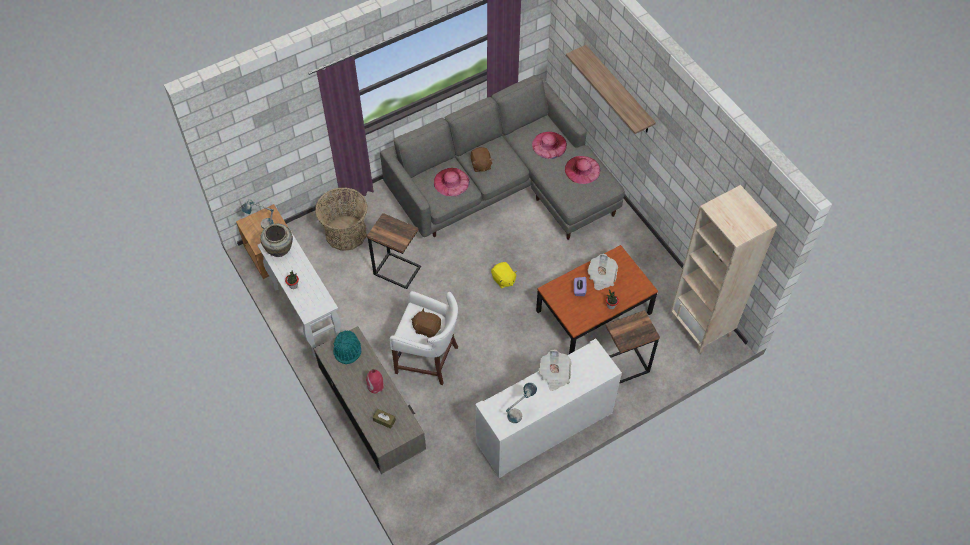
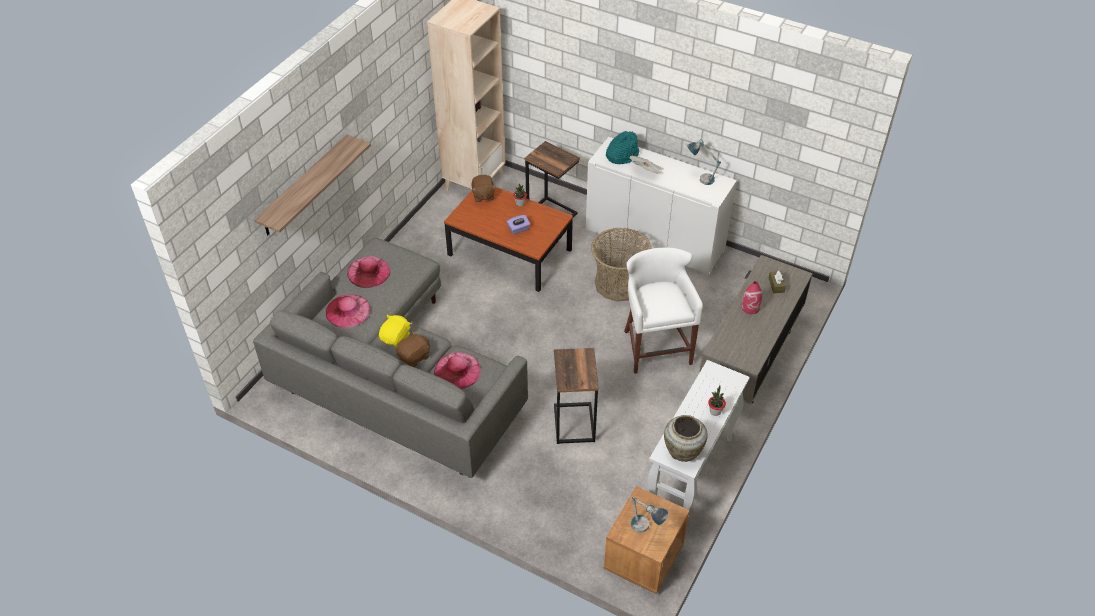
camera: 120 degrees left, 10 degrees down
basket [315,187,368,251] -> basket moved to [591,227,652,302]
turquoise hat [333,330,361,364] -> turquoise hat moved to [606,131,639,164]
brown plush toy [411,308,441,338] -> brown plush toy moved to [472,175,496,202]
yellow plush toy [491,262,517,289] -> yellow plush toy moved to [379,314,411,347]
newspaper [587,254,618,290] -> none

